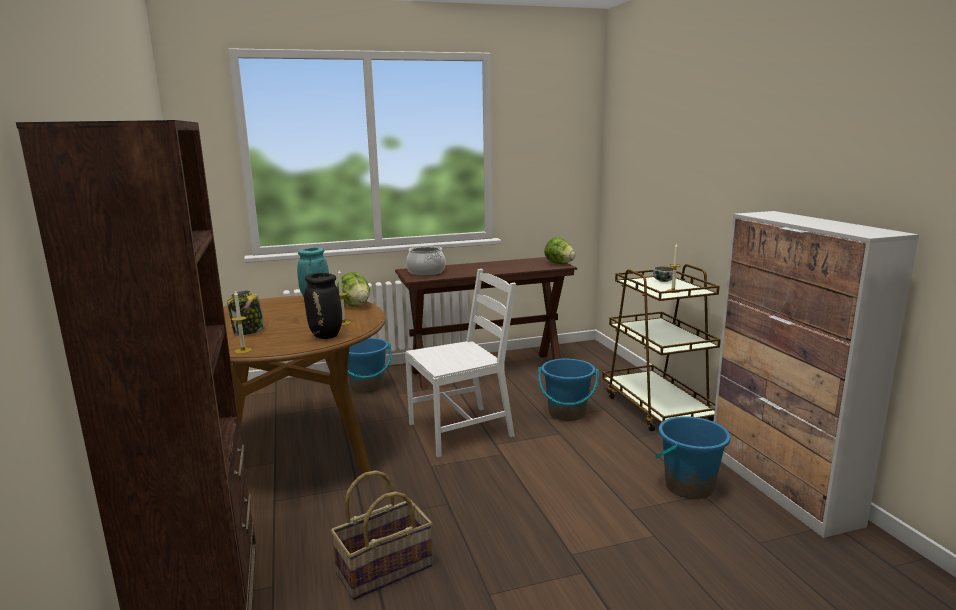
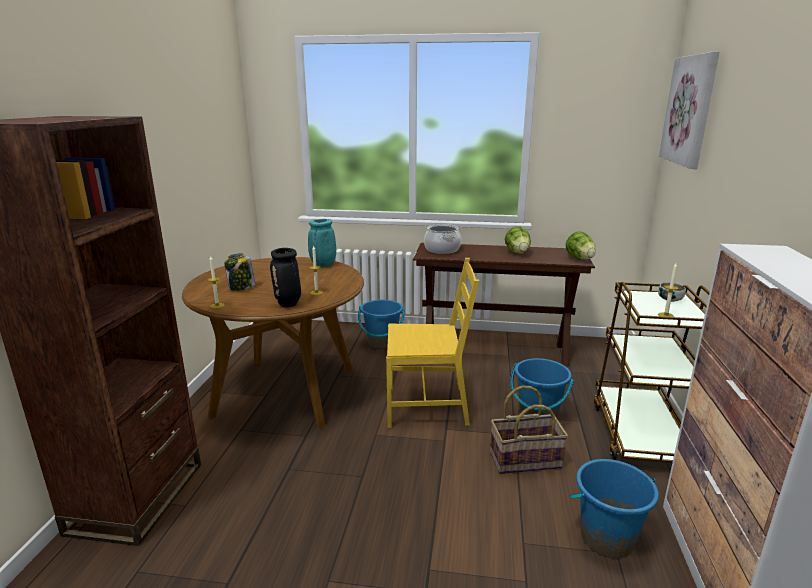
camera: 25 degrees right, 5 degrees up
basket [331,470,433,600] -> basket moved to [490,386,568,474]
lettuce [337,272,370,307] -> lettuce moved to [505,226,531,254]
white chair [405,269,516,457] -> yellow chair [386,258,479,428]
none -> picture [659,52,719,169]

